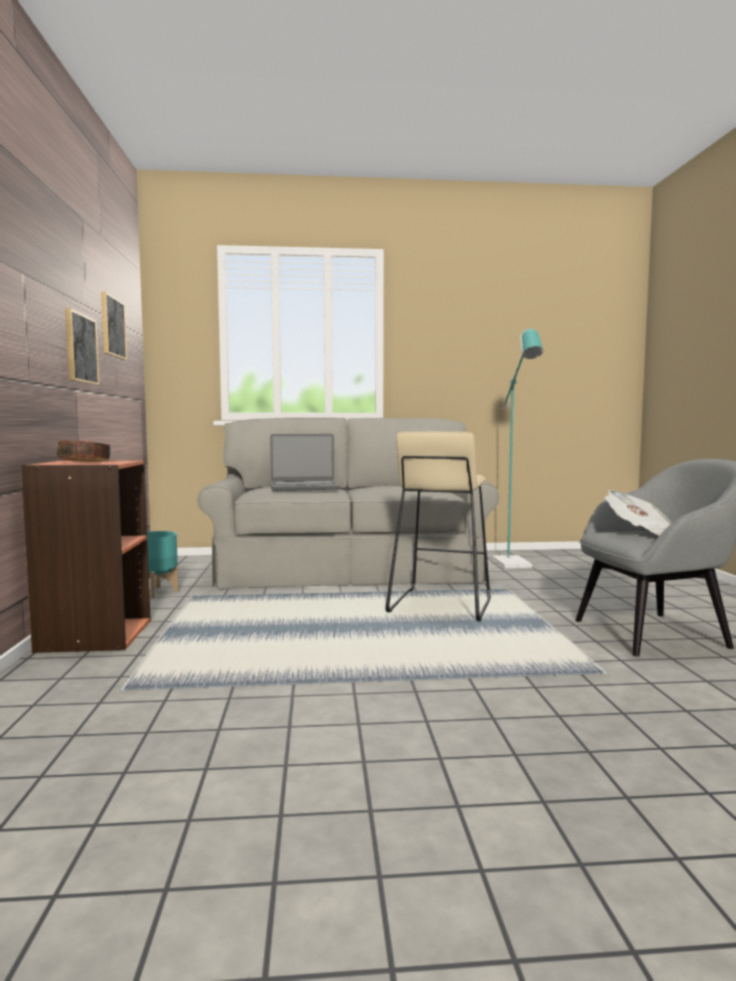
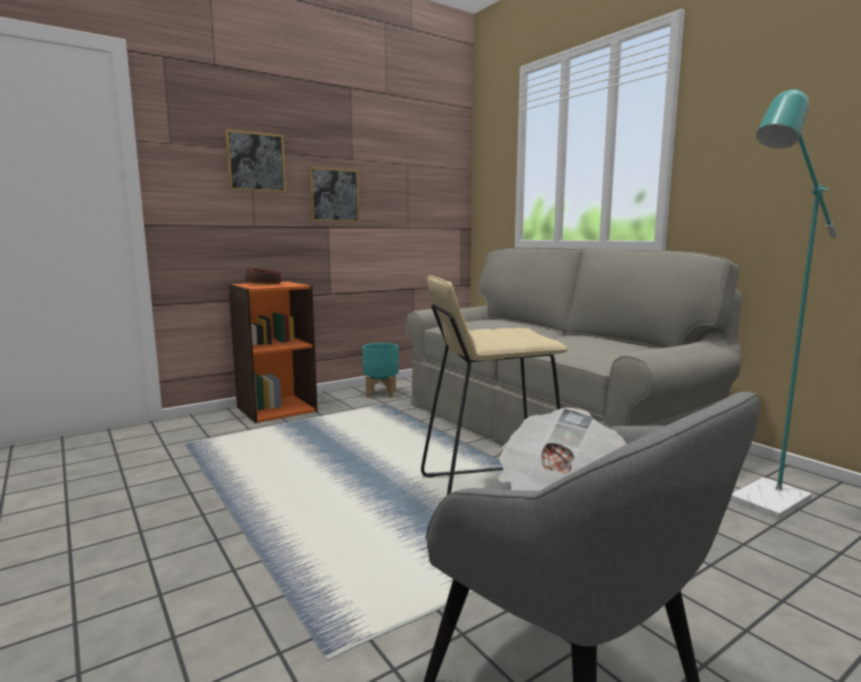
camera: 60 degrees right, 5 degrees up
picture [101,292,127,360] -> picture moved to [225,129,286,193]
laptop [270,434,340,491] -> none

